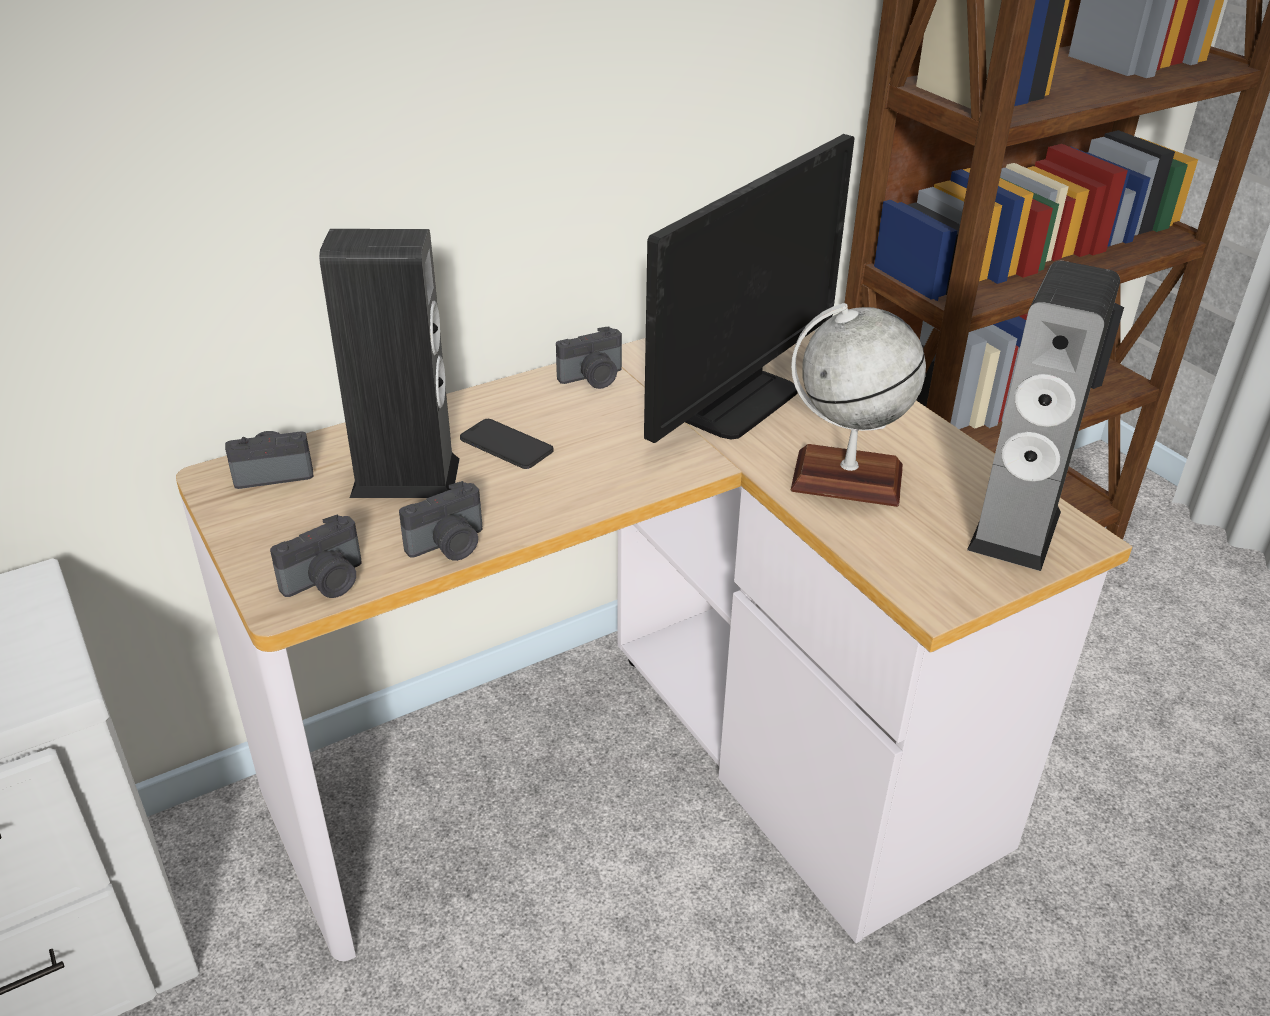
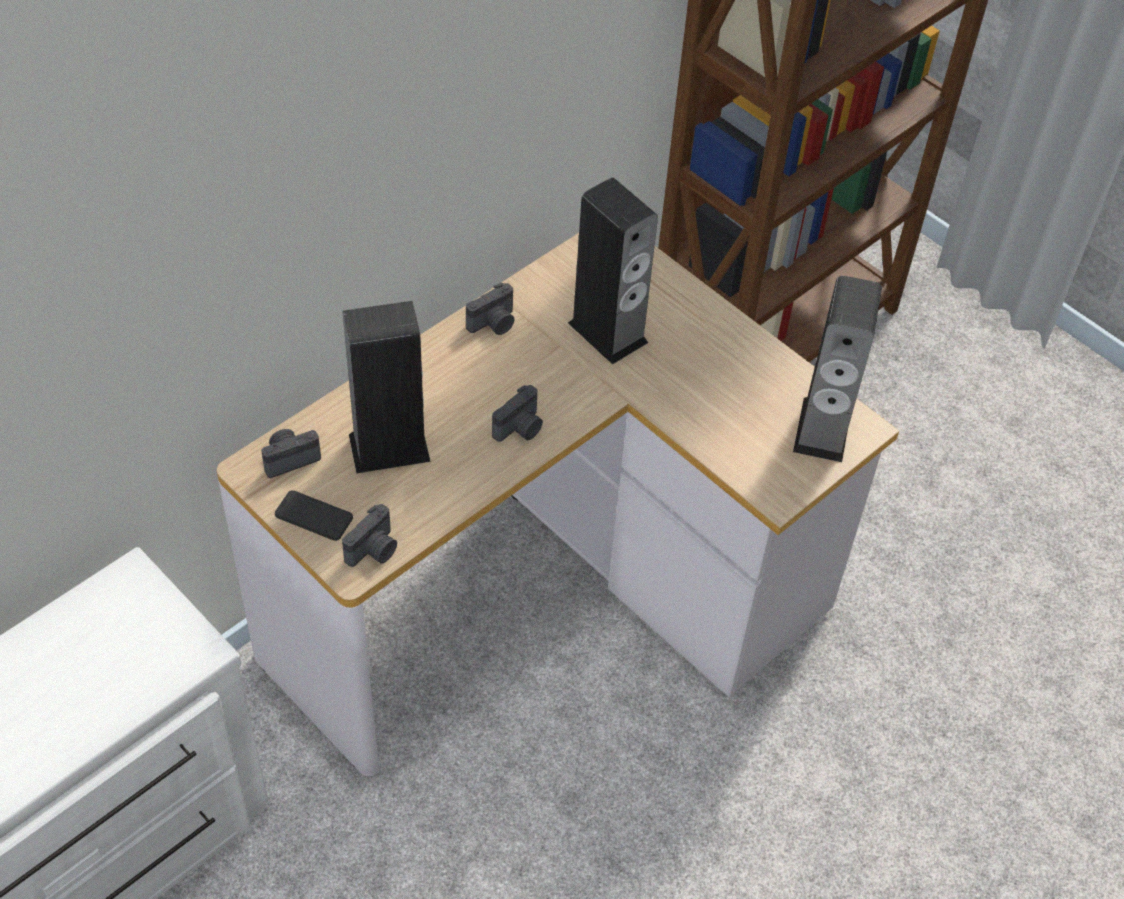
camera: 15 degrees left, 15 degrees up
camera [399,481,482,561] -> camera moved to [492,385,543,442]
phone [460,419,554,469] -> phone moved to [275,490,353,541]
monitor [644,134,854,443] -> speaker [568,178,658,364]
globe [790,303,926,507] -> none

